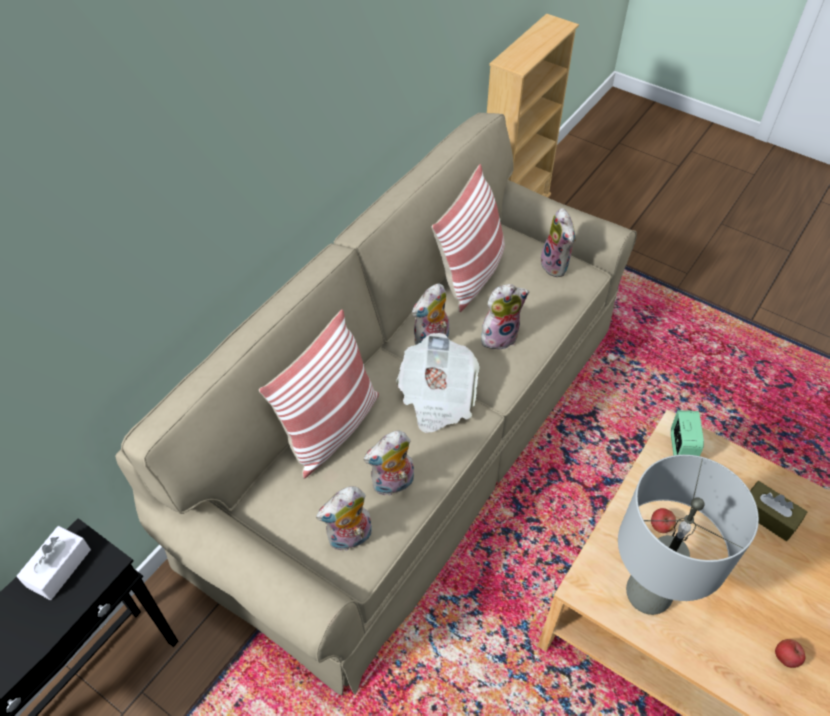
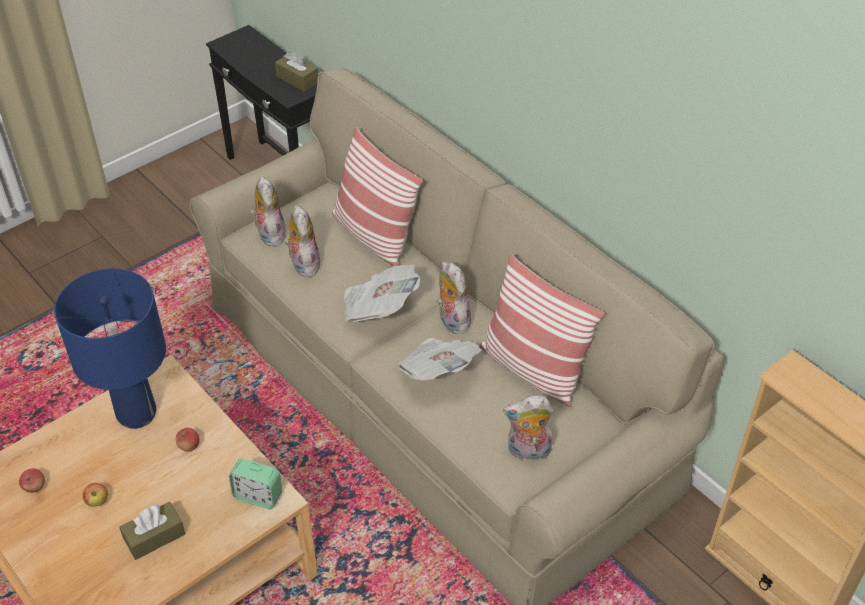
camera: 105 degrees right, 5 degrees down
white tissue box [17,526,91,600] -> brown tissue box [275,51,318,92]
plush toy [481,284,529,351] -> newspaper [396,338,482,380]
grey table lamp [618,455,759,615] -> blue table lamp [54,268,166,429]
none -> apple [83,483,108,507]

